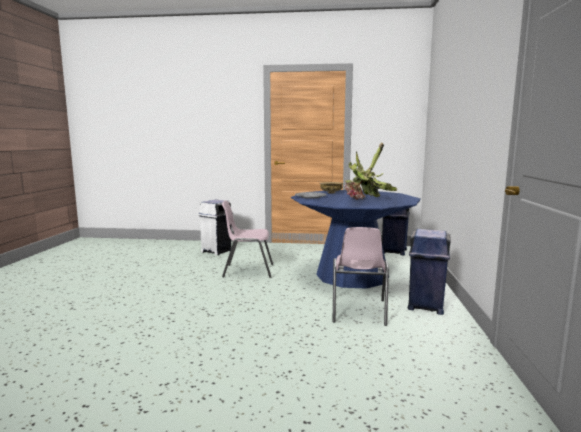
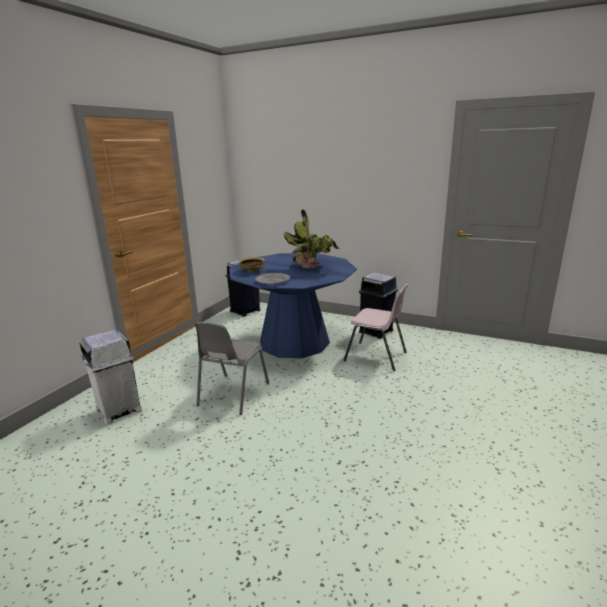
camera: 70 degrees left, 10 degrees up
pink chair [222,200,273,278] -> grey chair [195,322,269,415]

